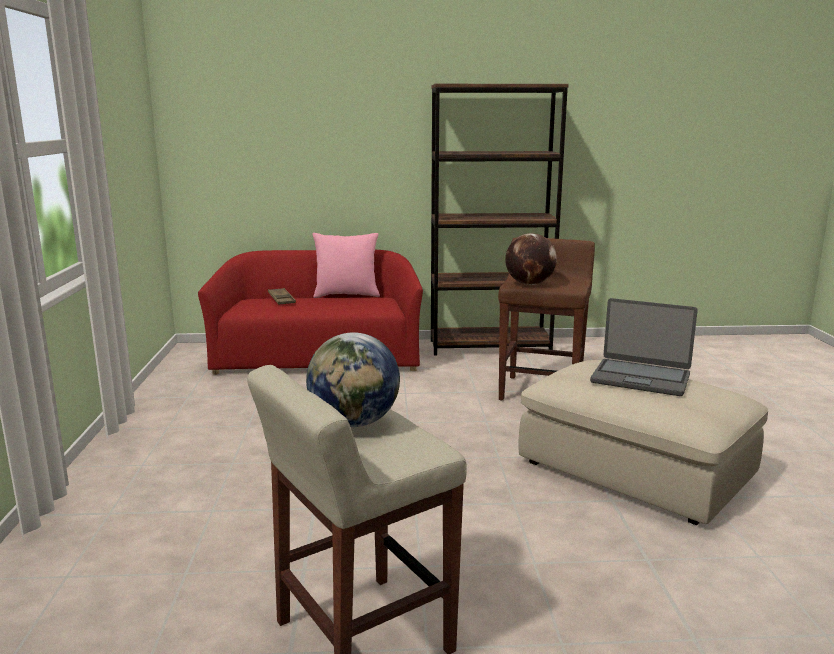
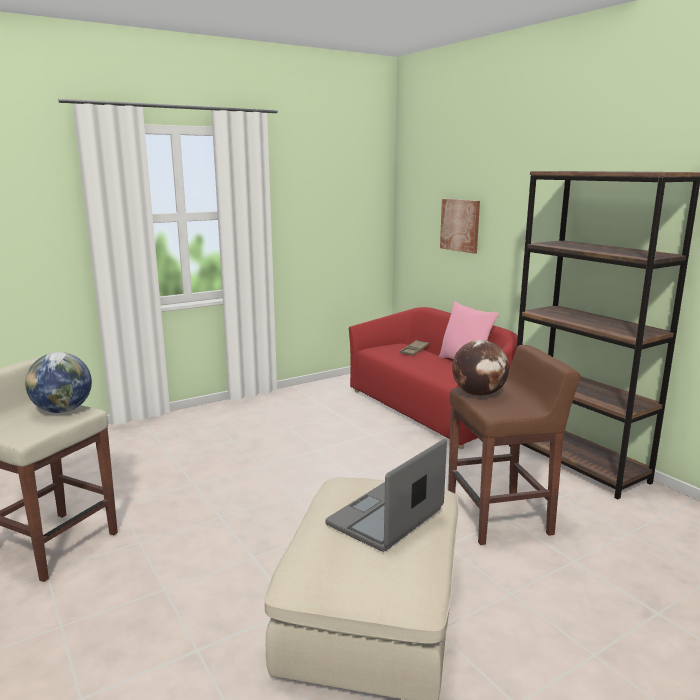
camera: 60 degrees right, 0 degrees up
laptop [590,298,698,396] -> laptop turned 45 degrees clockwise [325,439,447,552]
none -> picture [440,199,480,254]

